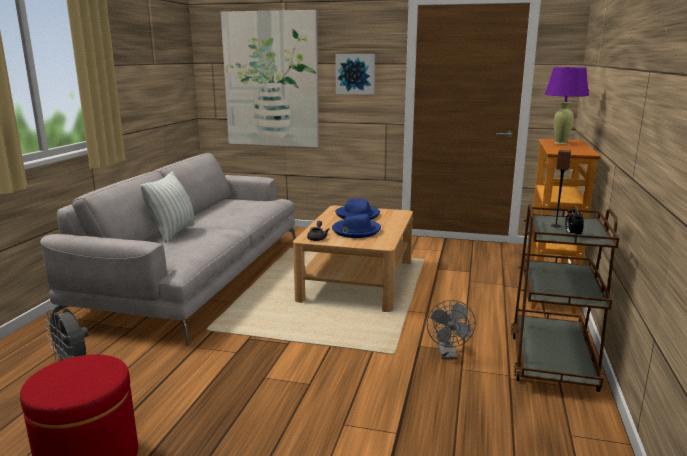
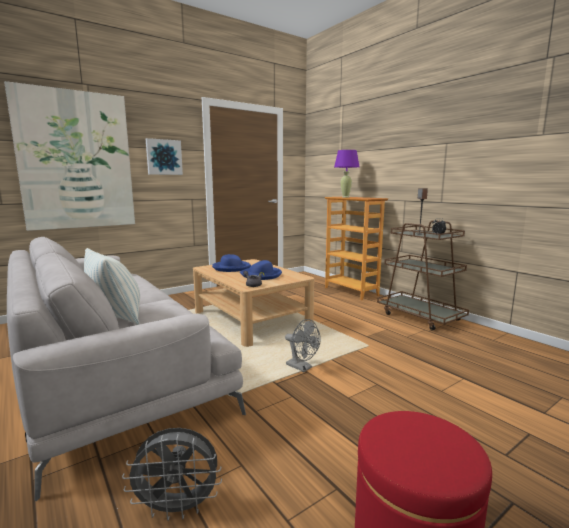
camera: 50 degrees left, 5 degrees down
grey fan [427,300,476,359] -> grey fan moved to [285,319,321,372]

